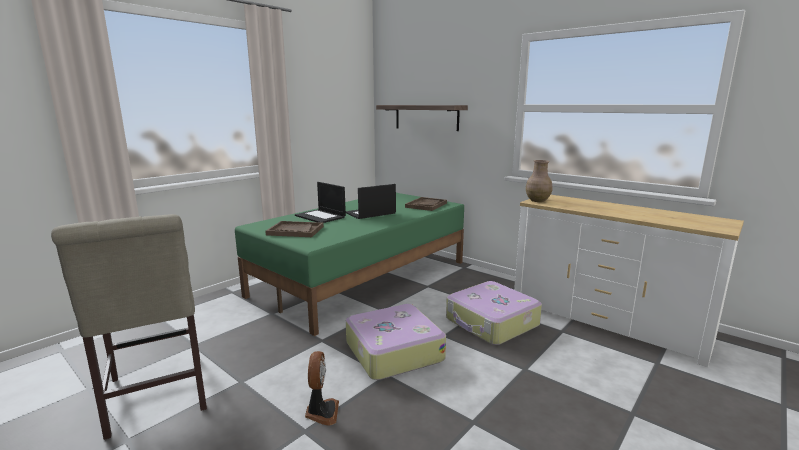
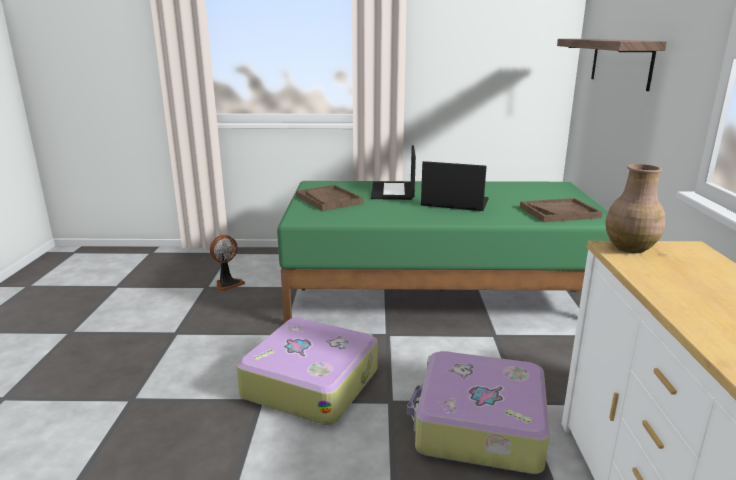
camera: 50 degrees right, 5 degrees up
beige chair [51,214,207,440] -> none
fan [305,351,339,426] -> fan moved to [210,235,245,292]

